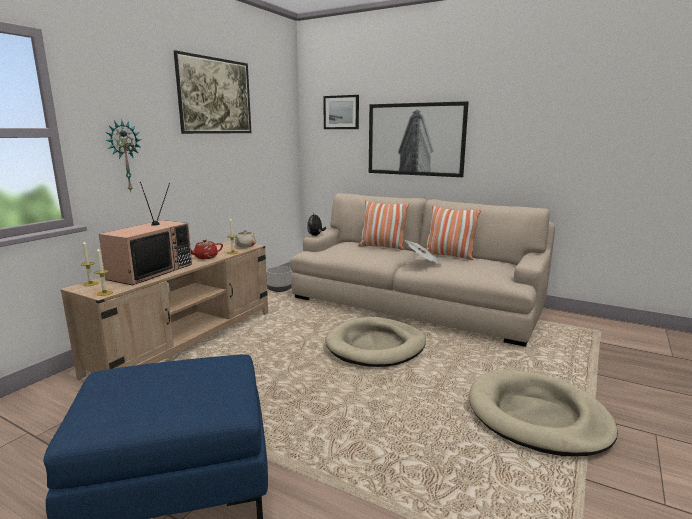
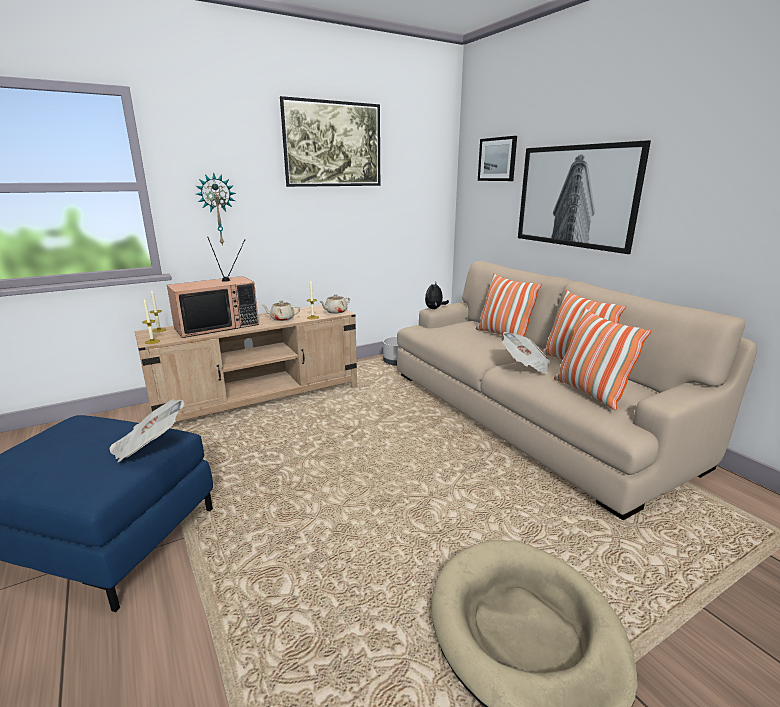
camera: 30 degrees right, 5 degrees up
red teapot [191,239,223,259] -> beige teapot [261,300,300,321]
beige dog bed [325,317,426,367] -> none
none -> newspaper [109,399,185,462]
none -> pillow [554,308,651,410]

